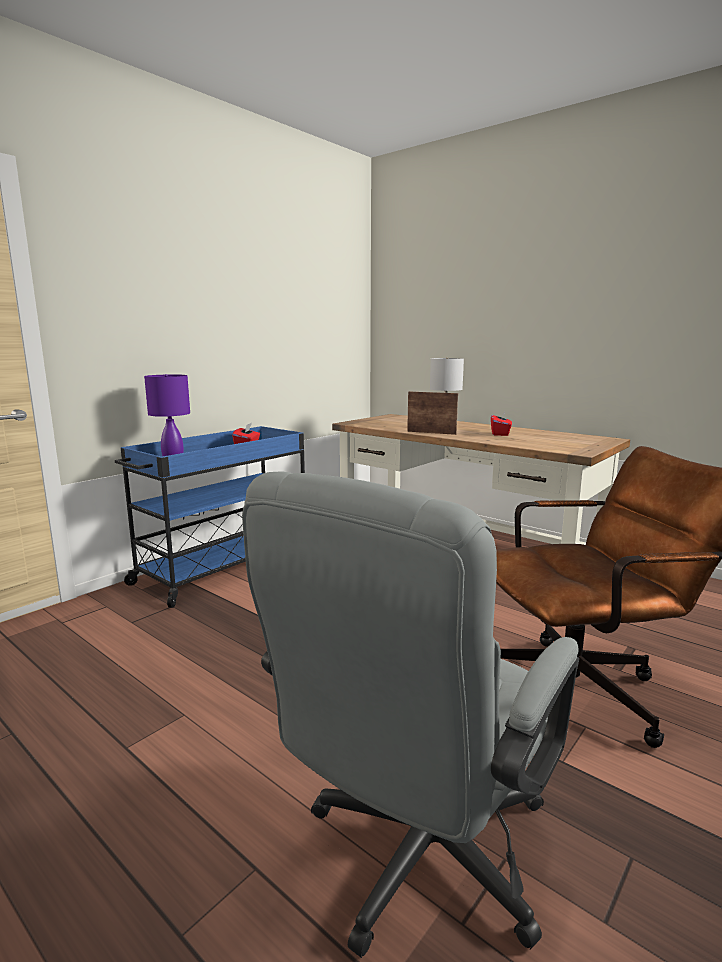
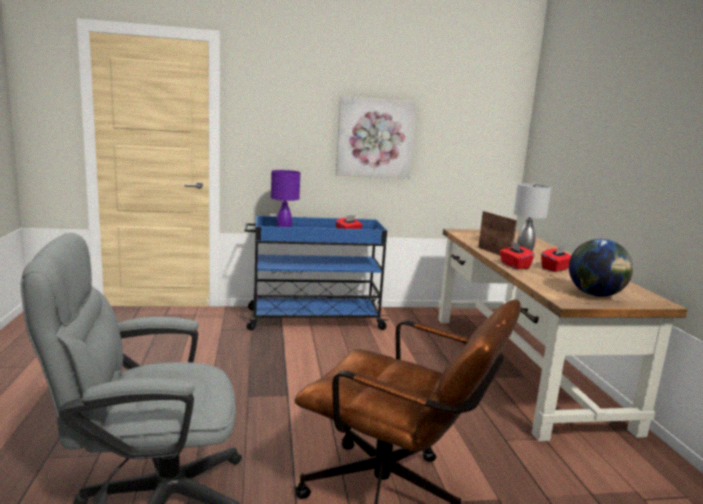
camera: 40 degrees right, 0 degrees up
none -> picture [336,96,417,179]
none -> red tissue box [500,241,535,269]
none -> globe [569,239,633,297]

